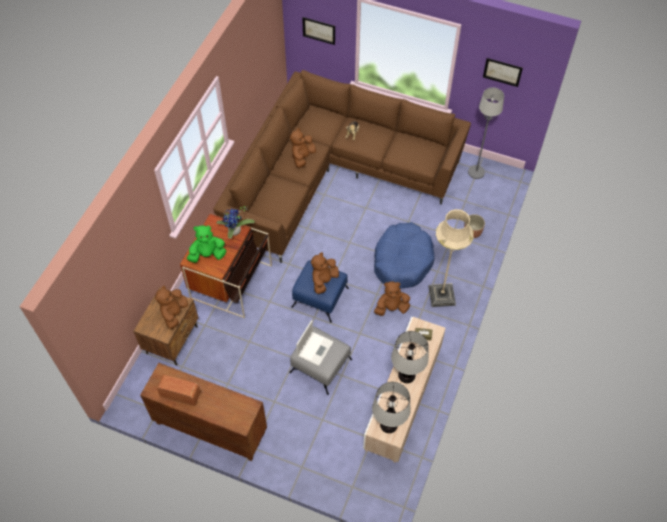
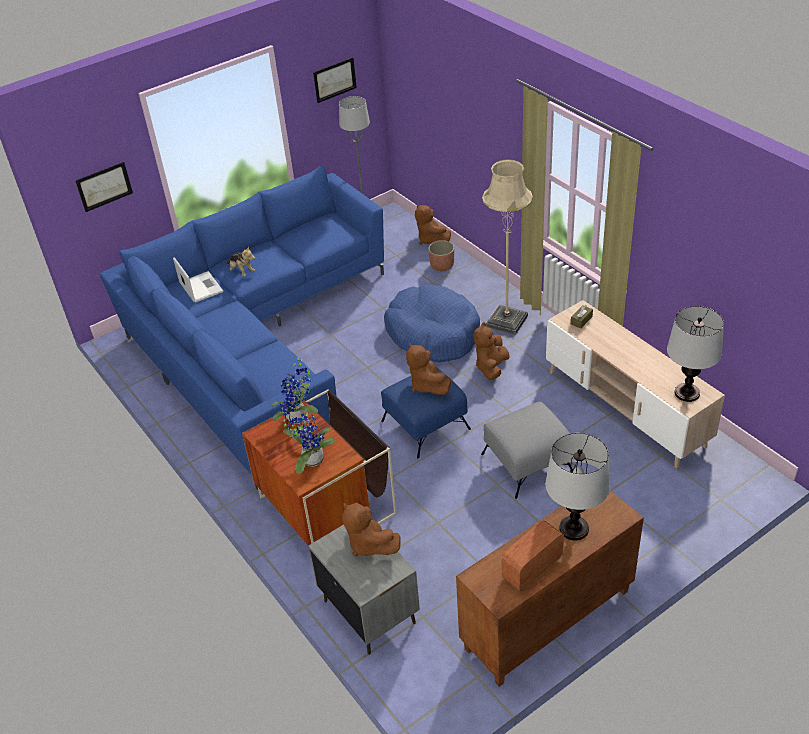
camera: 55 degrees left, 15 degrees down
brown nightstand [133,287,198,365] -> grey nightstand [308,525,420,655]
green plush toy [187,225,226,263] -> potted plant [281,404,335,474]
brown sofa [213,70,471,263] -> blue sofa [100,166,384,490]
brown plush toy [290,128,316,168] -> brown plush toy moved to [415,204,451,245]
laptop [296,320,334,366] -> laptop moved to [173,257,223,303]
table lamp [391,331,429,383] -> table lamp moved to [545,433,610,540]

